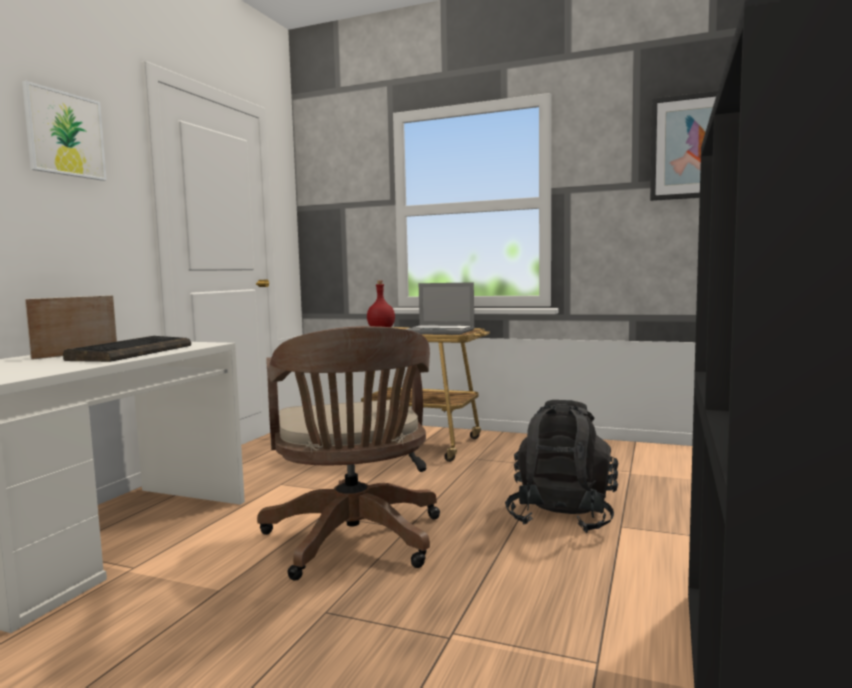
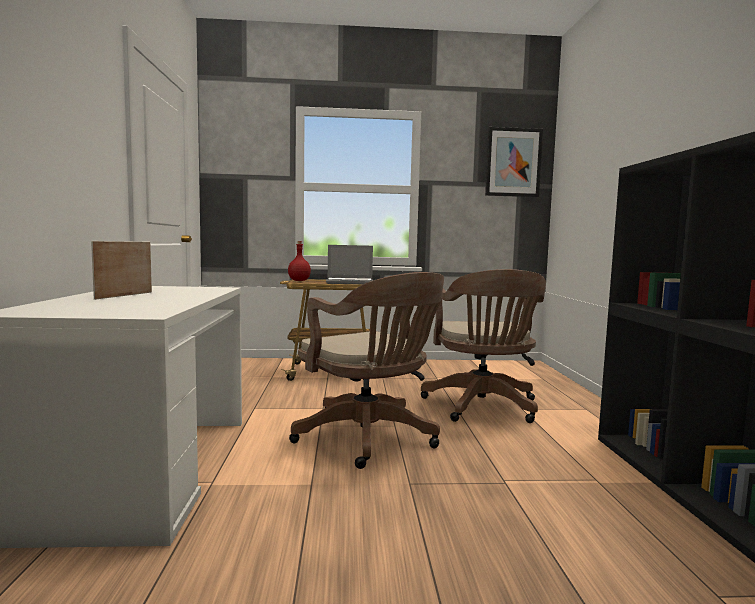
camera: 25 degrees left, 0 degrees up
picture [22,81,107,181] -> none
keyboard [63,336,191,362] -> none
black backpack [505,400,618,533] -> brown office chair [421,269,546,423]

